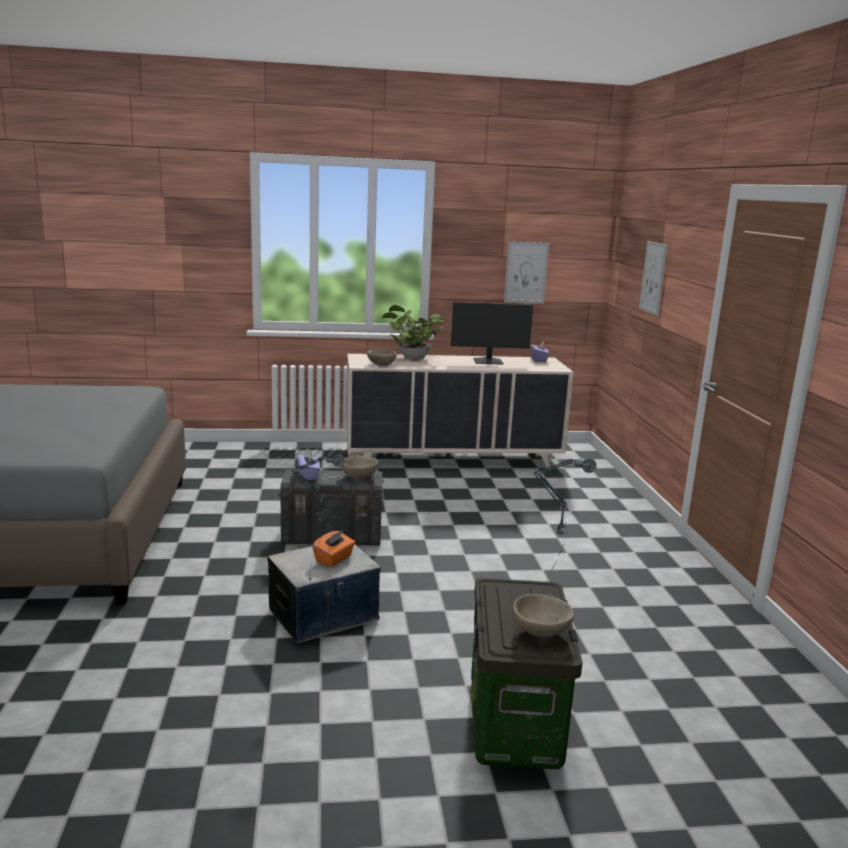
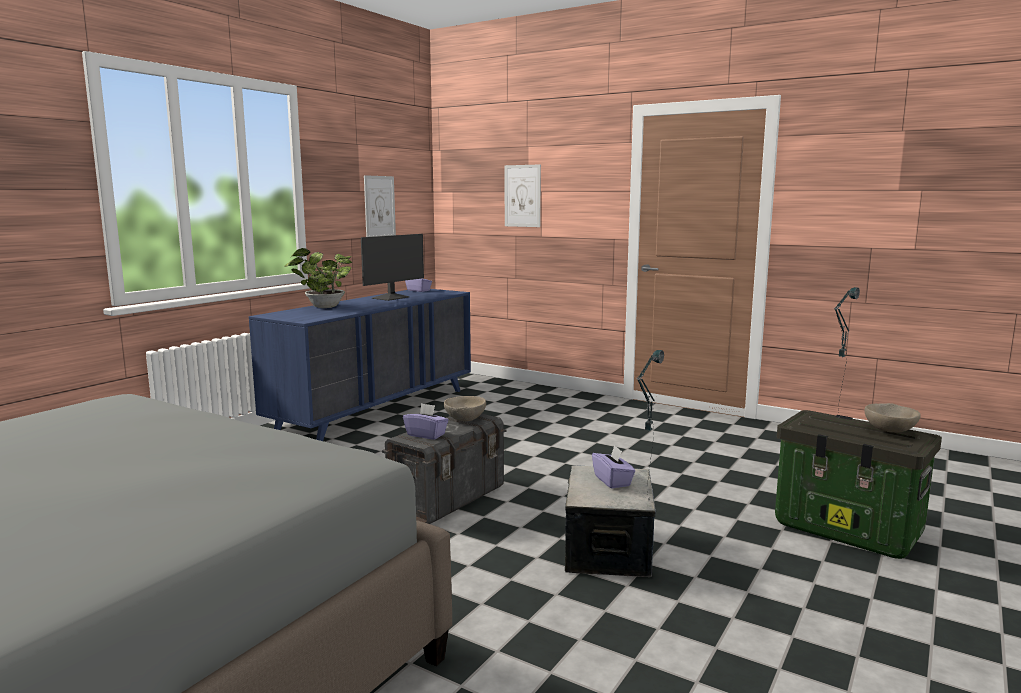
camera: 50 degrees left, 5 degrees down
orange tissue box [312,530,355,567] -> purple tissue box [592,445,636,489]
beige dresser [346,354,574,469] -> blue dresser [249,289,471,441]
beige bowl [367,349,397,366] -> none

